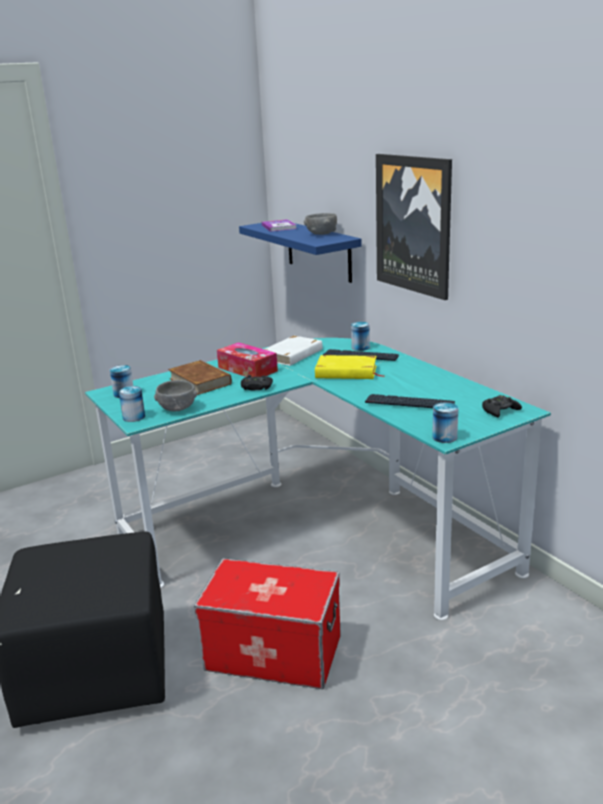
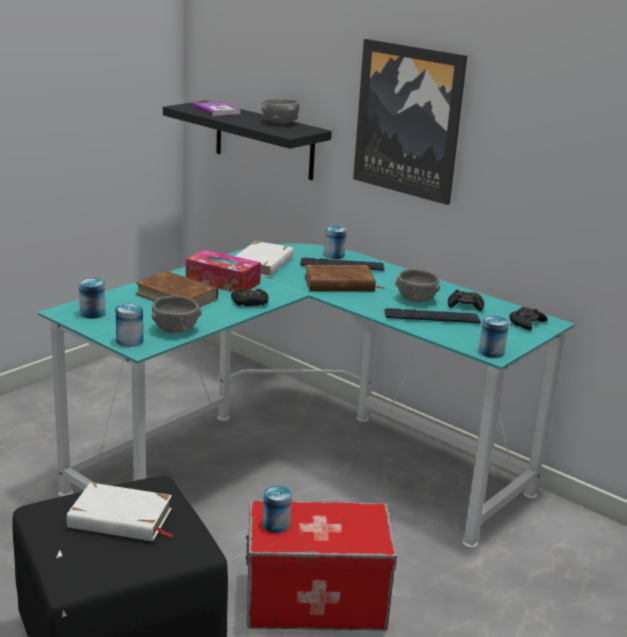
camera: 20 degrees left, 0 degrees up
blue shelf [239,223,362,283] -> black shelf [163,100,332,180]
yellow book [315,355,384,379] -> brown book [304,265,385,291]
none -> white book [67,482,173,541]
none -> can [262,486,292,533]
none -> grey bowl [395,269,440,302]
none -> black game controller [448,289,484,311]

